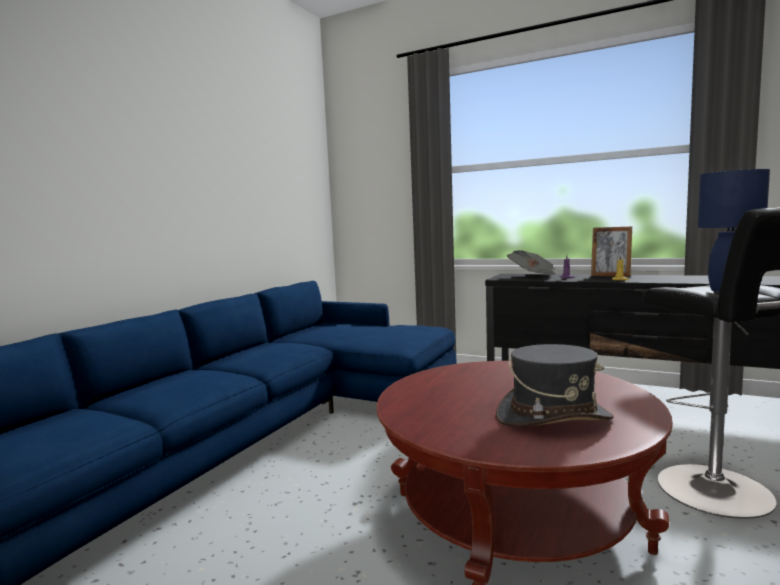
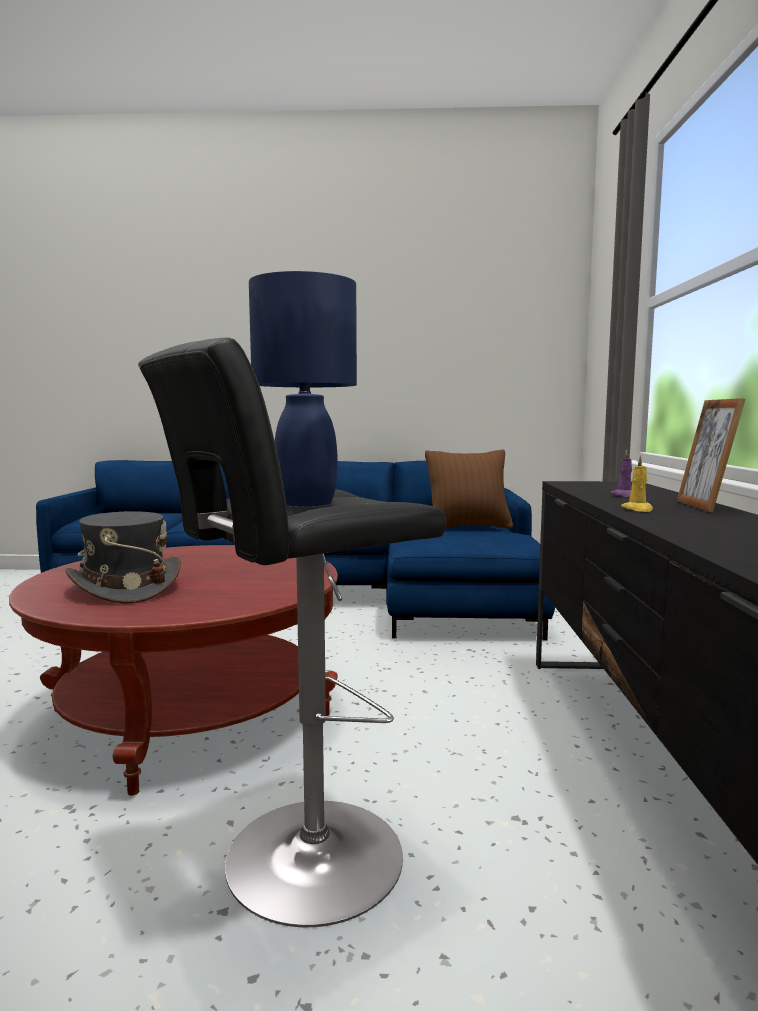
camera: 65 degrees right, 0 degrees up
newspaper [507,250,556,275] -> none
none -> brown pillow [425,450,513,529]

